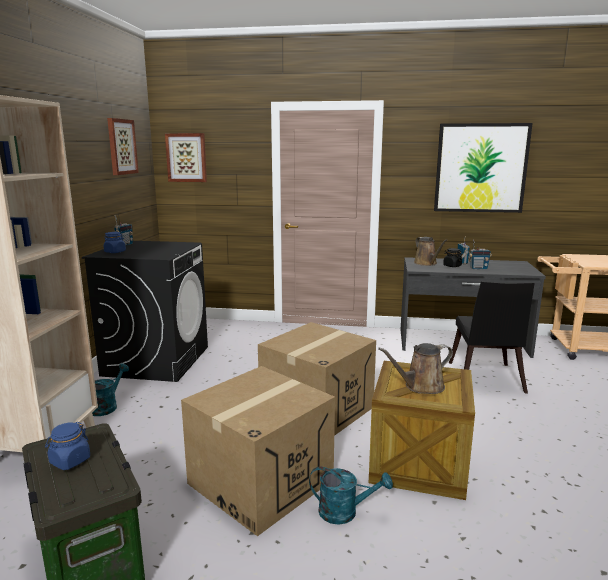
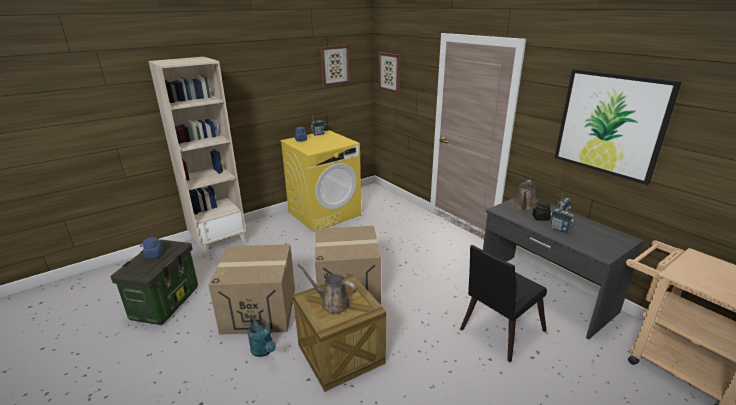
camera: 45 degrees right, 10 degrees up
black washing machine [82,241,208,382] -> yellow washing machine [280,130,361,232]
turquoise watering can [92,363,129,416] -> none

